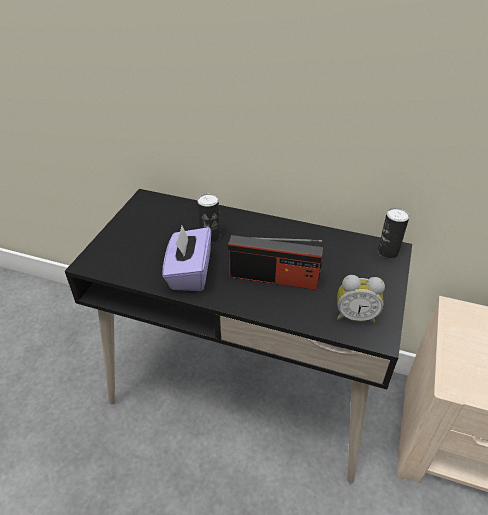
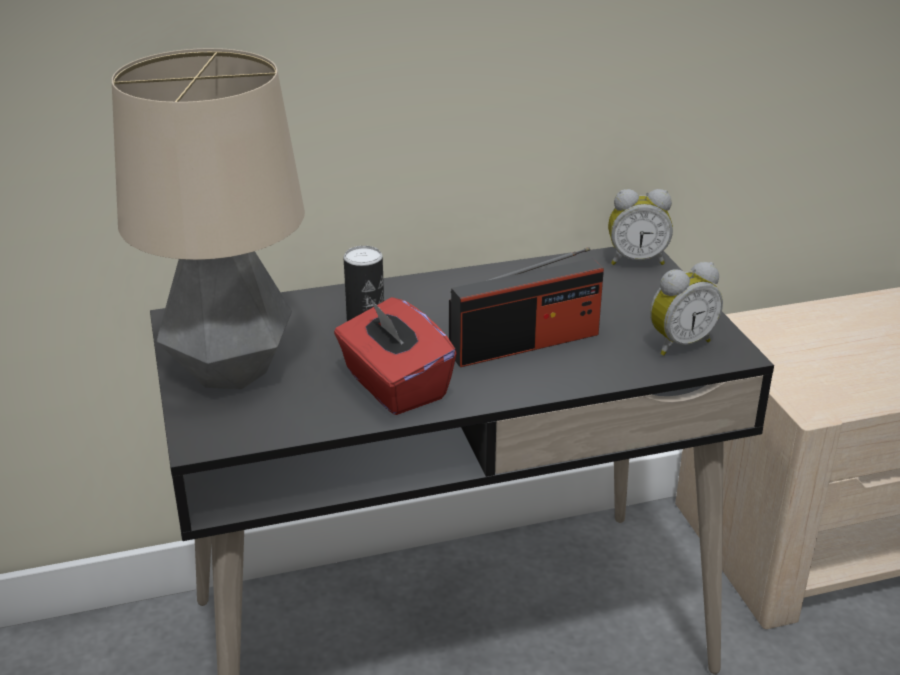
camera: 35 degrees left, 10 degrees down
purple tissue box [163,226,211,291] -> red tissue box [334,297,457,415]
can [378,208,409,259] -> alarm clock [608,189,673,265]
none -> table lamp [112,48,305,389]

